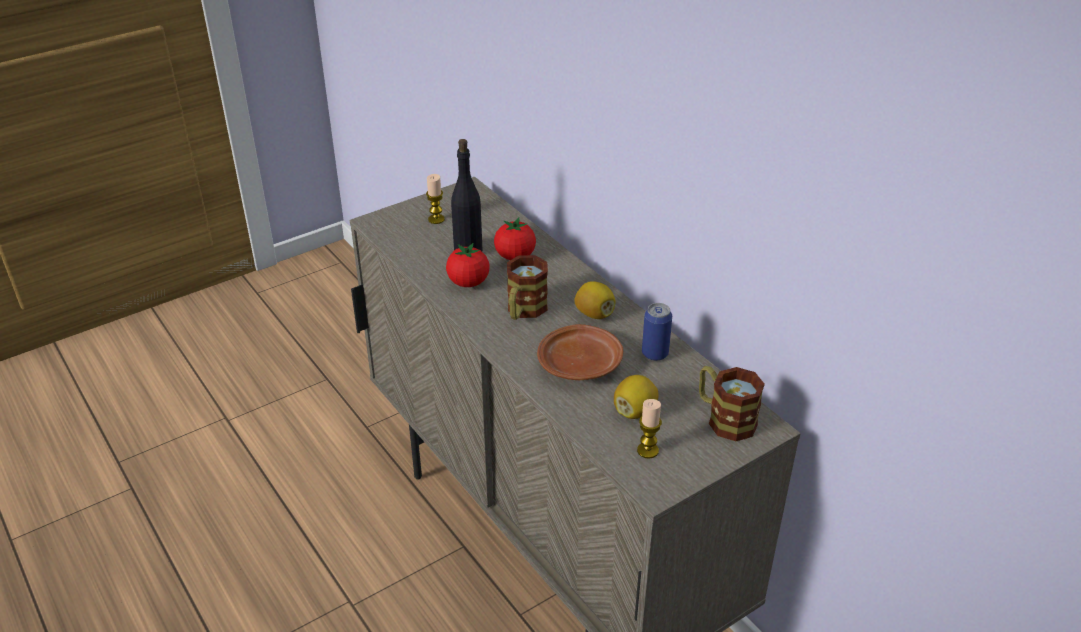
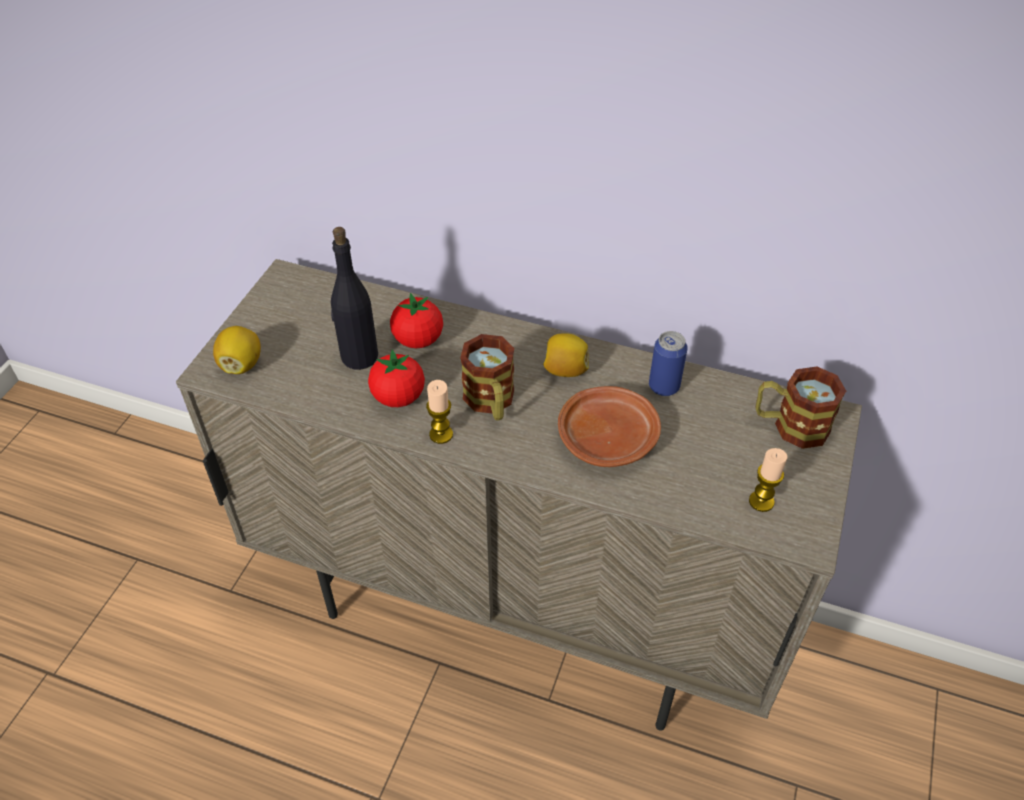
camera: 35 degrees left, 10 degrees up
candle [426,174,445,224] -> candle moved to [426,380,453,444]
lemon [614,375,659,419] -> lemon moved to [213,326,261,374]

